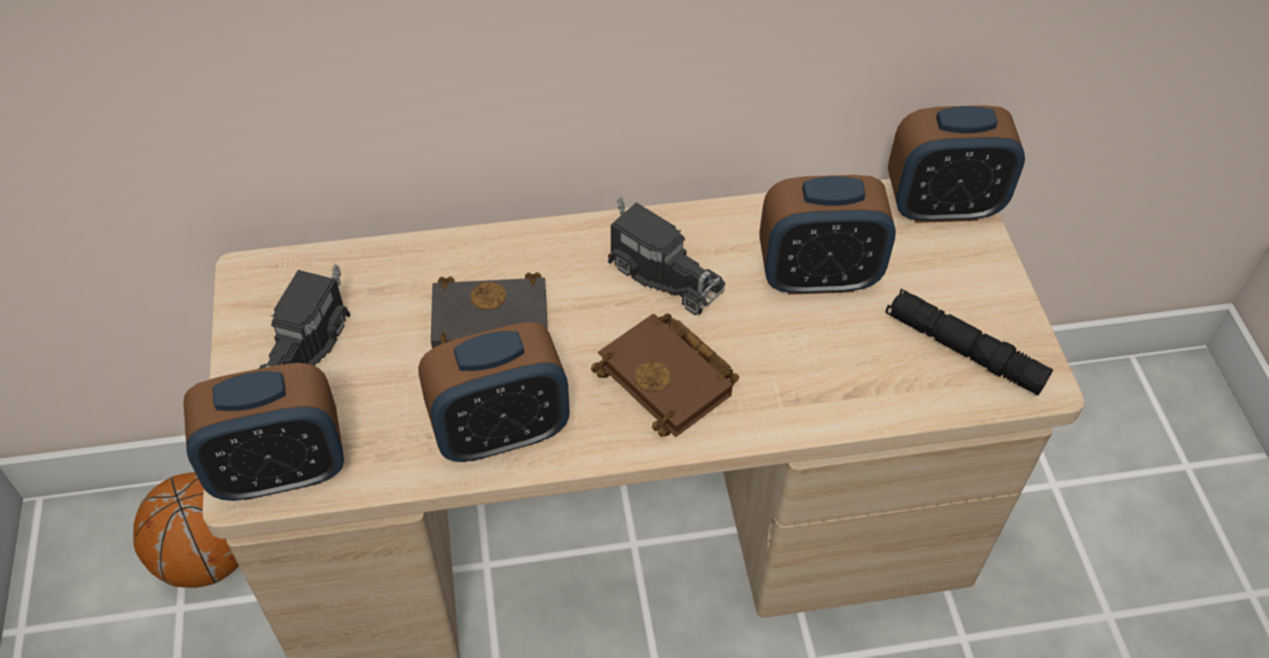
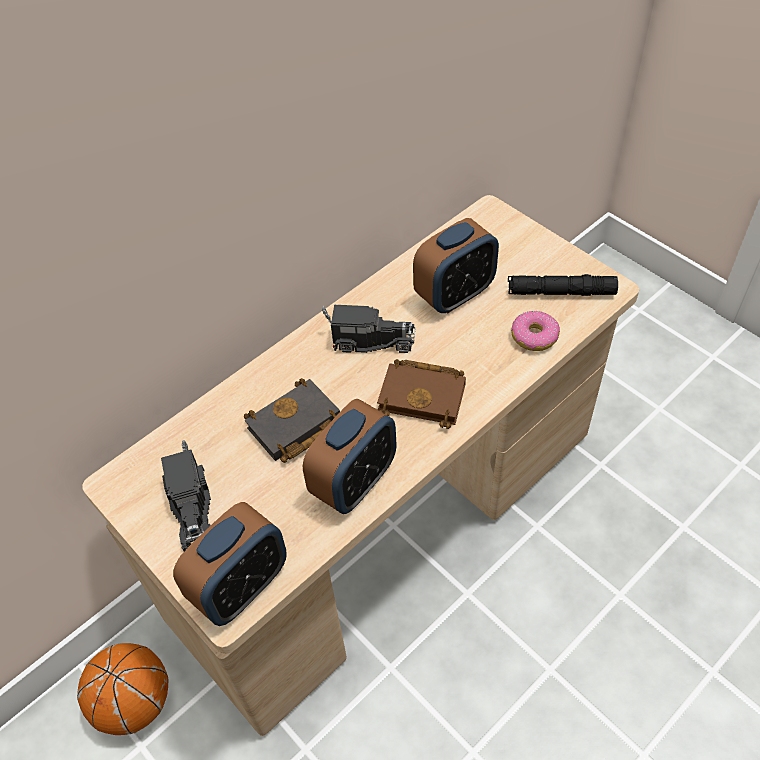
camera: 30 degrees left, 0 degrees up
alarm clock [888,105,1025,223] -> none
none -> donut [511,311,560,351]

